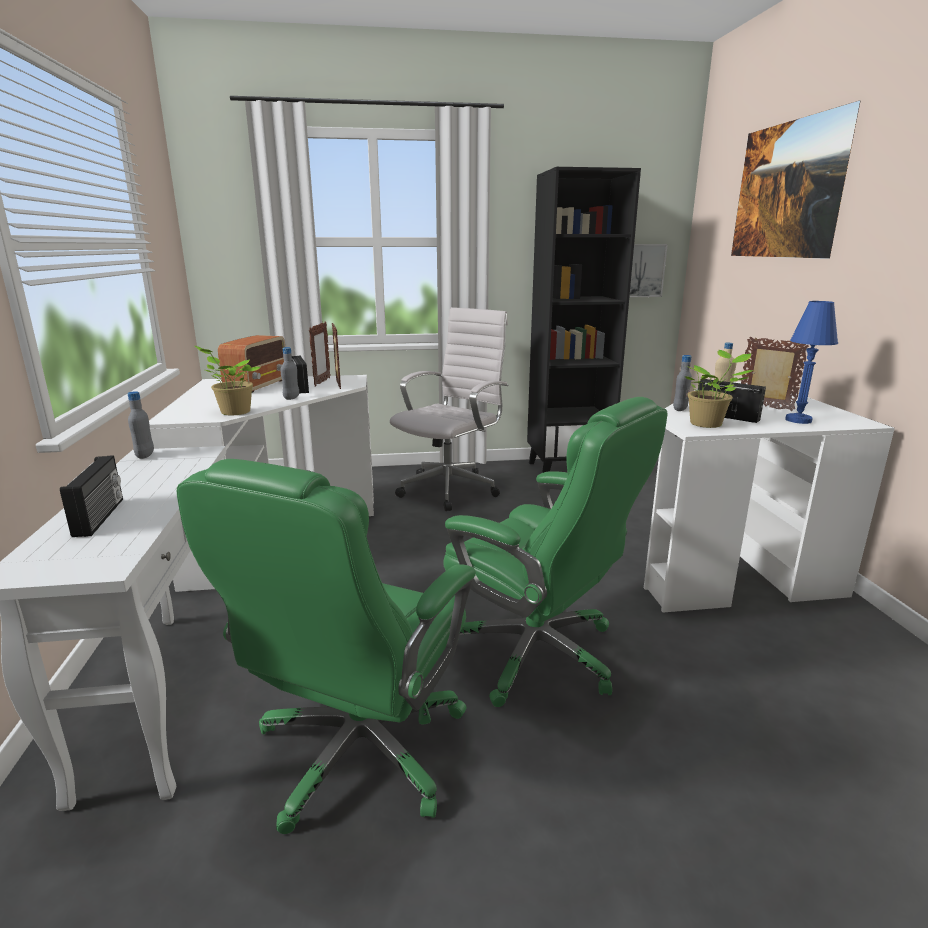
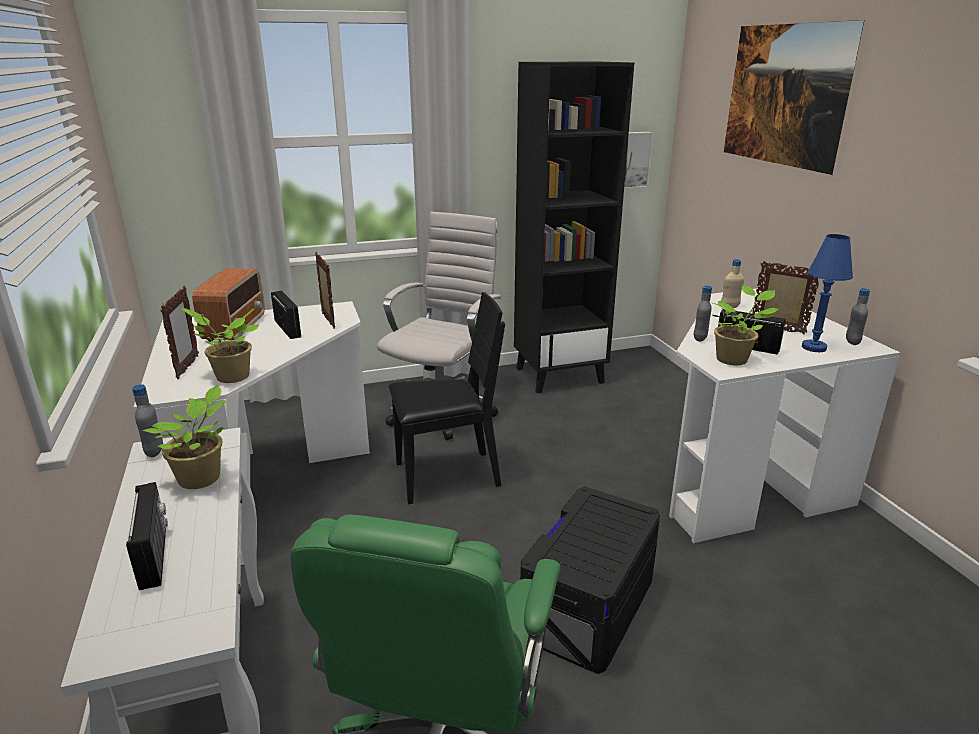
camera: 10 degrees left, 5 degrees up
grey bottle [280,347,299,400] -> grey bottle moved to [846,288,870,345]
picture frame [309,321,331,386] -> picture frame moved to [160,286,199,379]
green office chair [443,397,667,707] -> black storage box [520,486,660,674]
none -> potted plant [142,385,226,489]
none -> black chair [388,292,505,504]

